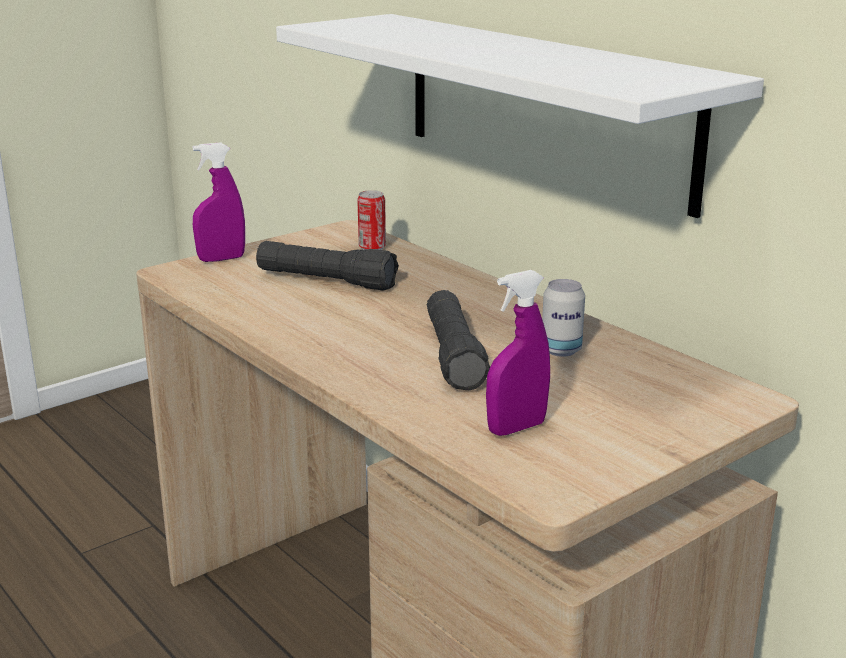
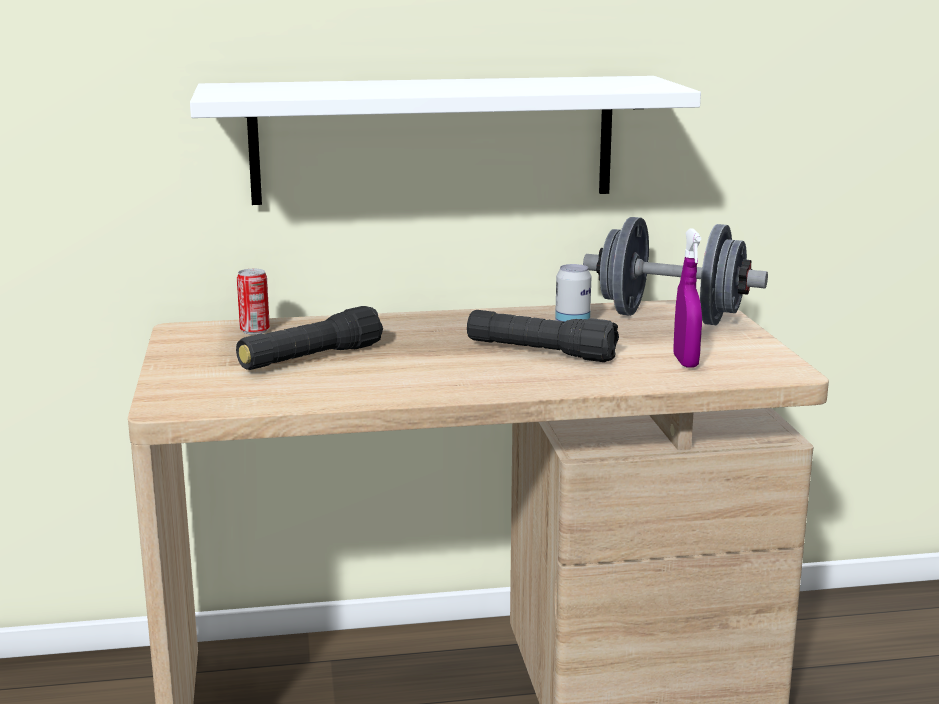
camera: 60 degrees left, 5 degrees down
purple spray bottle [193,142,245,262] -> none
none -> grey dumbbell [583,217,768,325]

